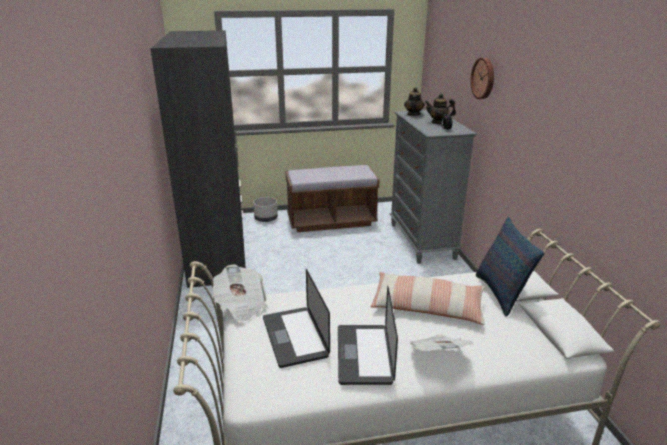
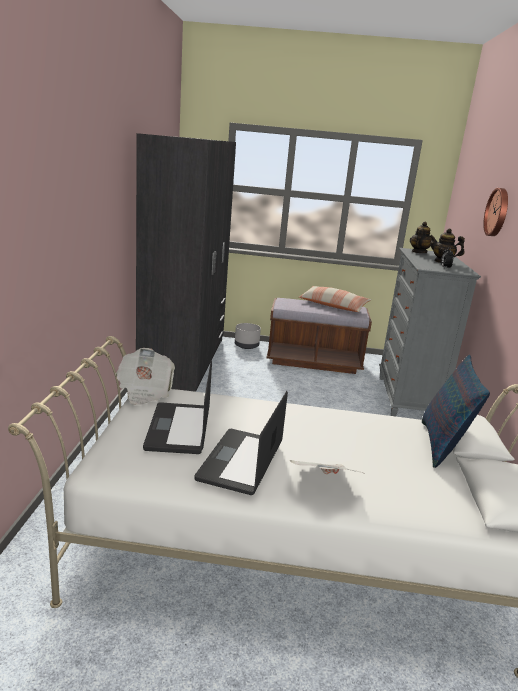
camera: 15 degrees right, 5 degrees down
pillow [371,272,485,325] -> pillow moved to [299,286,371,312]

